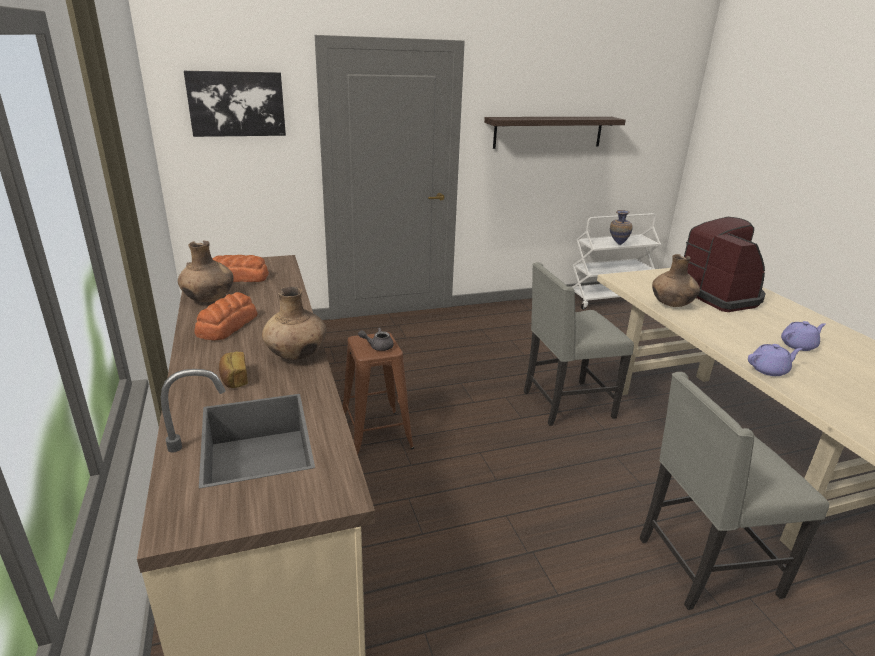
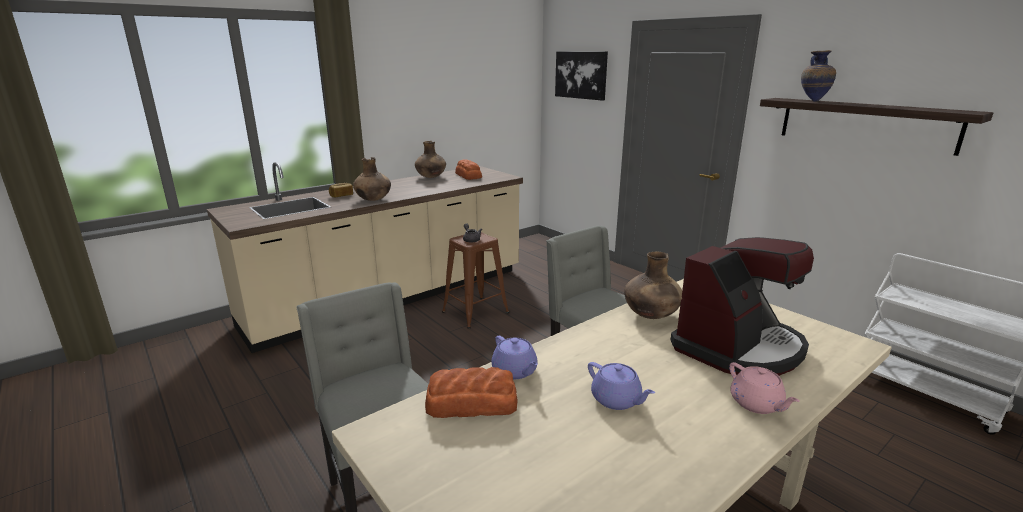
camera: 70 degrees right, 5 degrees down
bread [195,292,258,341] -> bread moved to [425,367,517,418]
vase [610,210,633,245] -> vase moved to [801,50,836,102]
none -> pink teapot [729,362,800,414]

